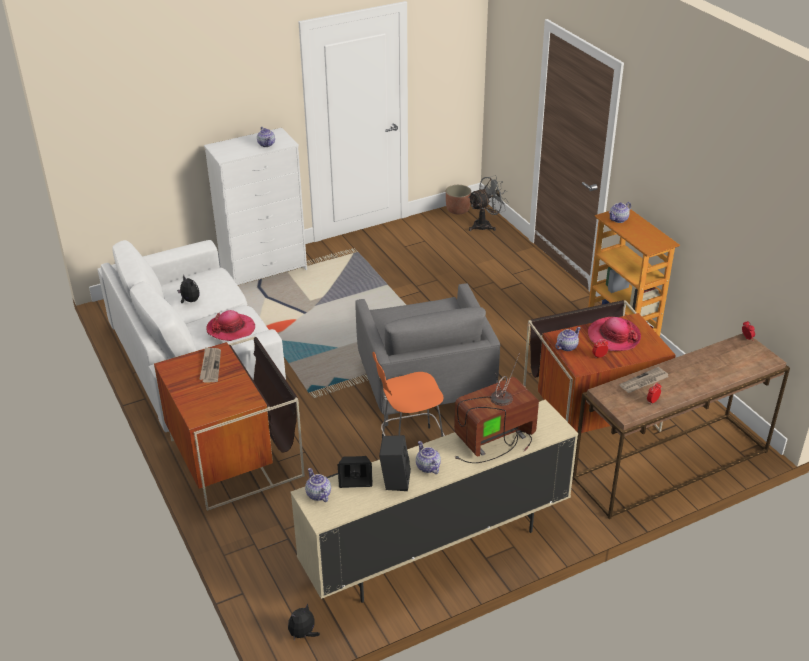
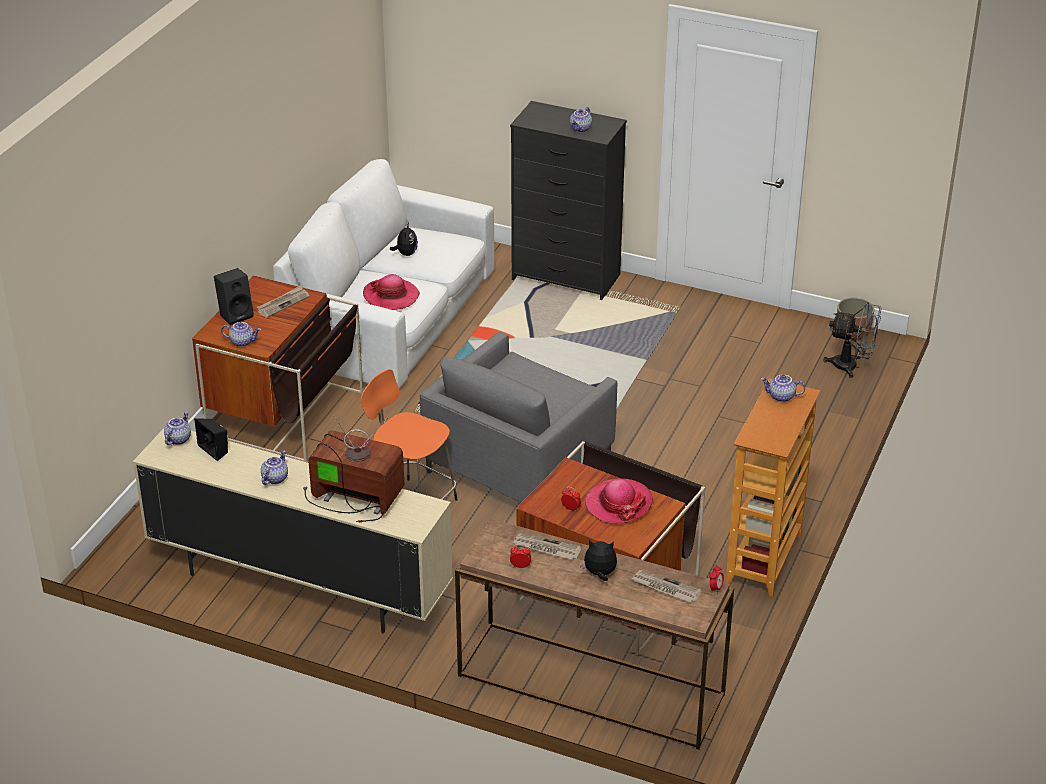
camera: 50 degrees right, 0 degrees up
white dresser [204,128,307,285] -> black dresser [510,101,627,300]
plush toy [288,603,320,641] -> plush toy moved to [581,540,617,581]
black speaker [379,435,411,491] -> black speaker moved to [214,268,254,325]
teapot [555,327,581,351] -> teapot moved to [221,322,261,347]
none -> newspaper [632,570,702,603]

